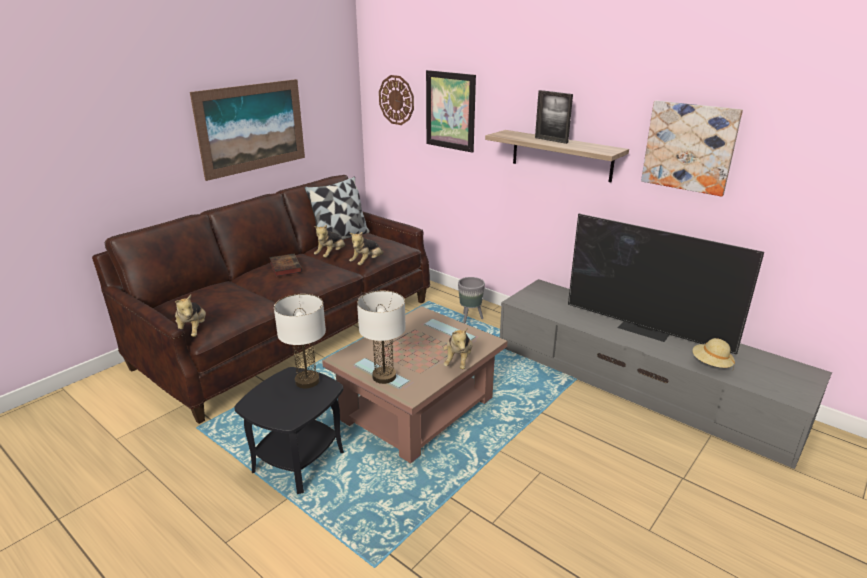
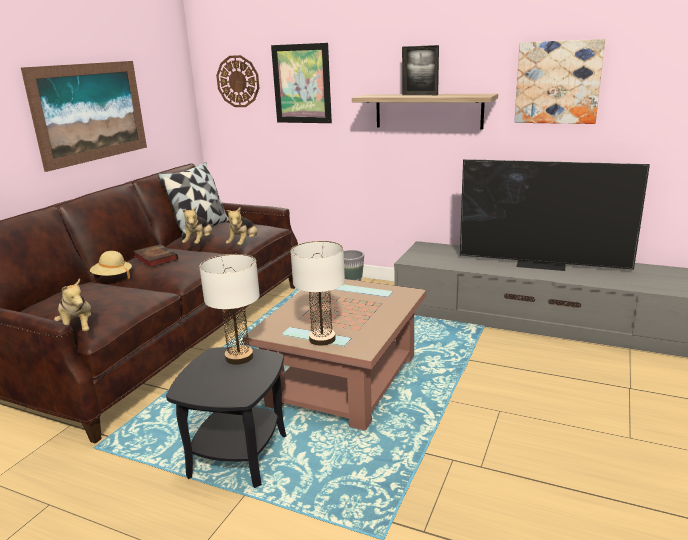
camera: 15 degrees left, 5 degrees down
plush toy [443,327,472,369] -> none
beige hat [692,338,735,369] -> beige hat moved to [90,251,132,279]

